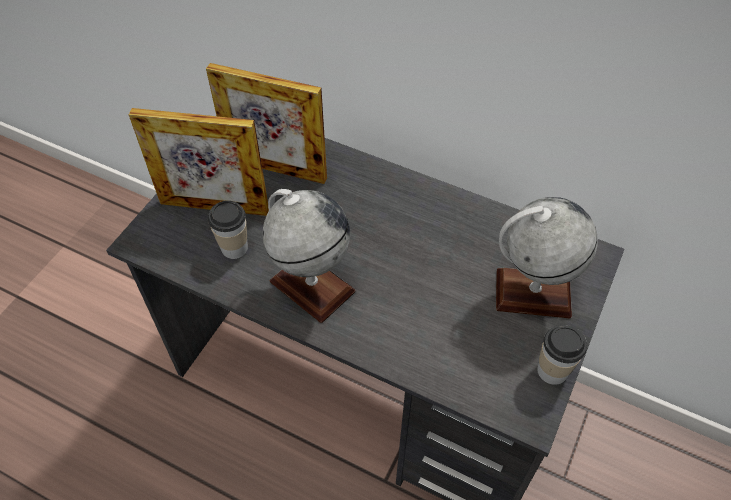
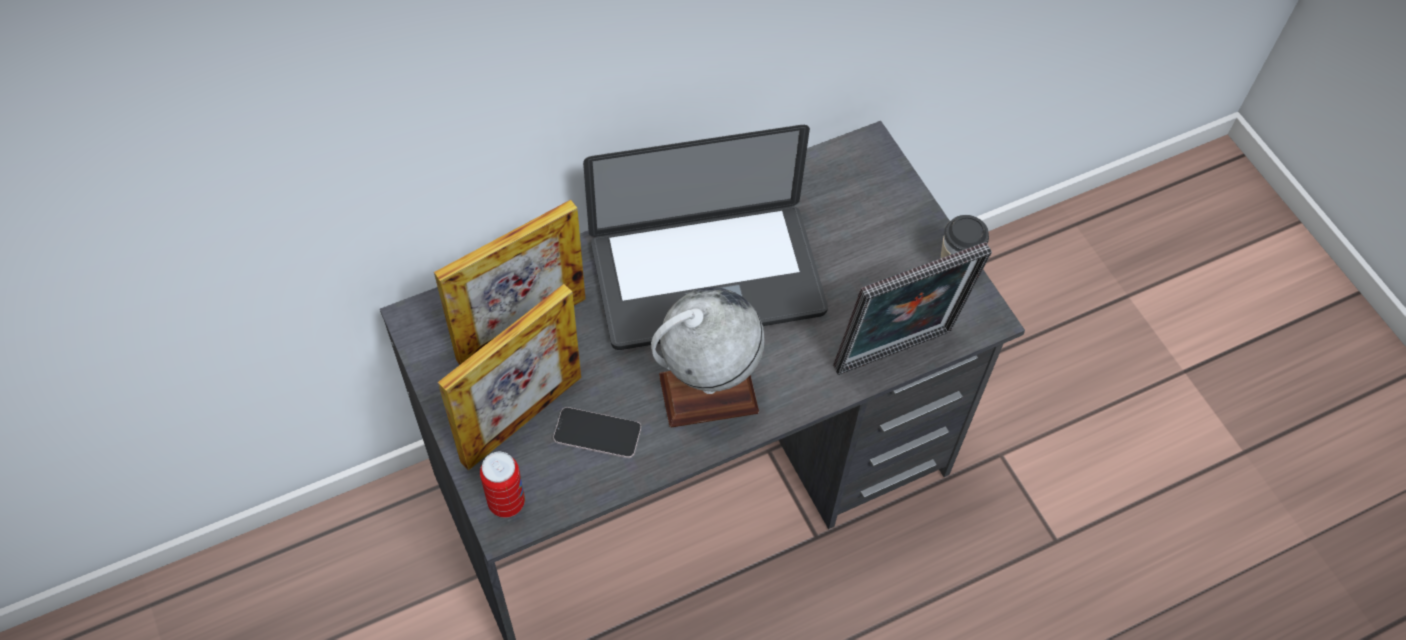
camera: 55 degrees left, 5 degrees up
cup [208,201,248,259] -> phone [553,407,641,458]
globe [496,197,598,319] -> none
none -> can [480,452,525,518]
none -> laptop [583,125,828,350]
none -> picture frame [833,242,992,375]

